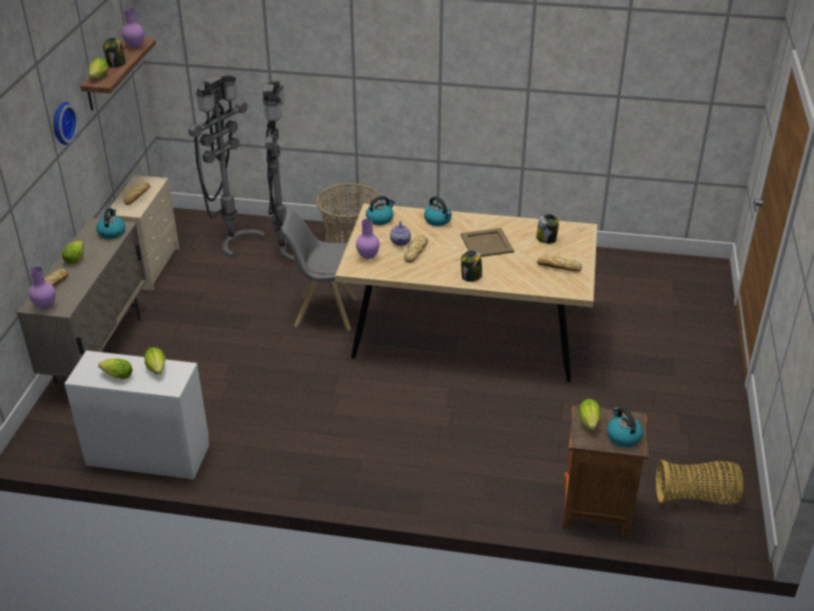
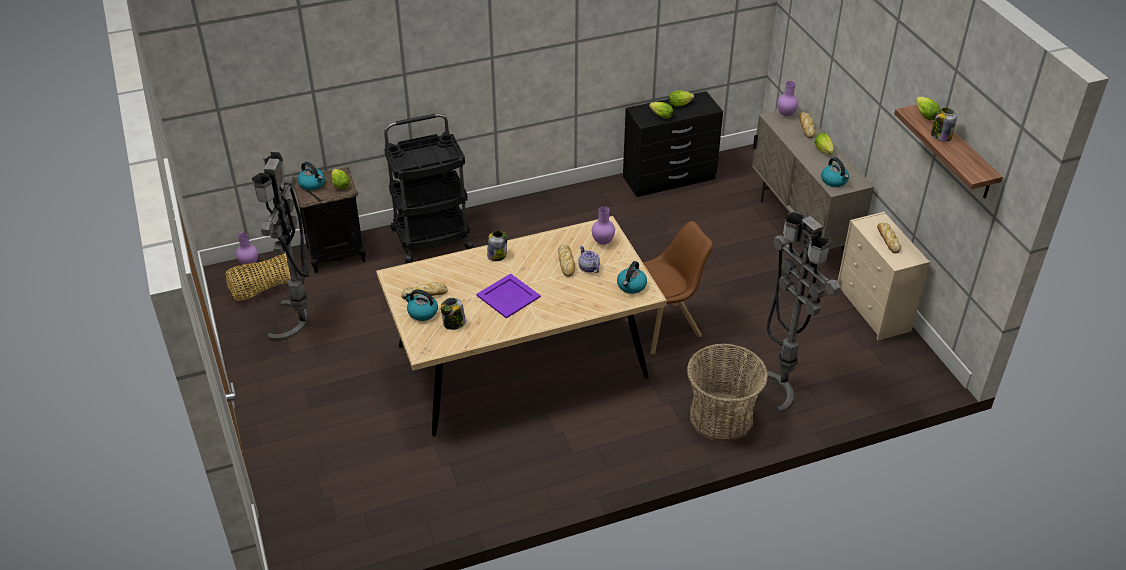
camera: 150 degrees right, 5 degrees up
wall clock [53,102,78,145] -> none
white dresser [64,350,209,479] -> black dresser [623,91,723,197]
purple vase [122,8,144,48] -> purple vase moved to [236,233,258,267]
grey floor lamp [188,75,265,257] -> grey floor lamp moved to [252,152,309,341]
grey chair [281,209,357,331] -> brown chair [626,221,713,355]
kettle [424,196,452,226] -> kettle moved to [403,289,438,321]
beige tray [461,228,514,257] -> purple tray [476,273,541,319]
orange nightstand [562,406,649,537] -> black nightstand [294,167,366,273]
none -> black cart [384,114,474,263]

